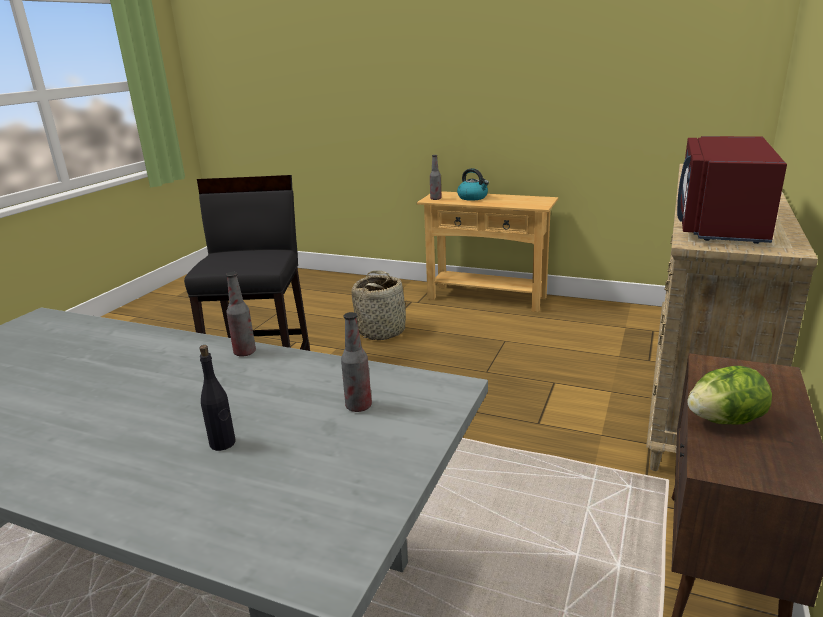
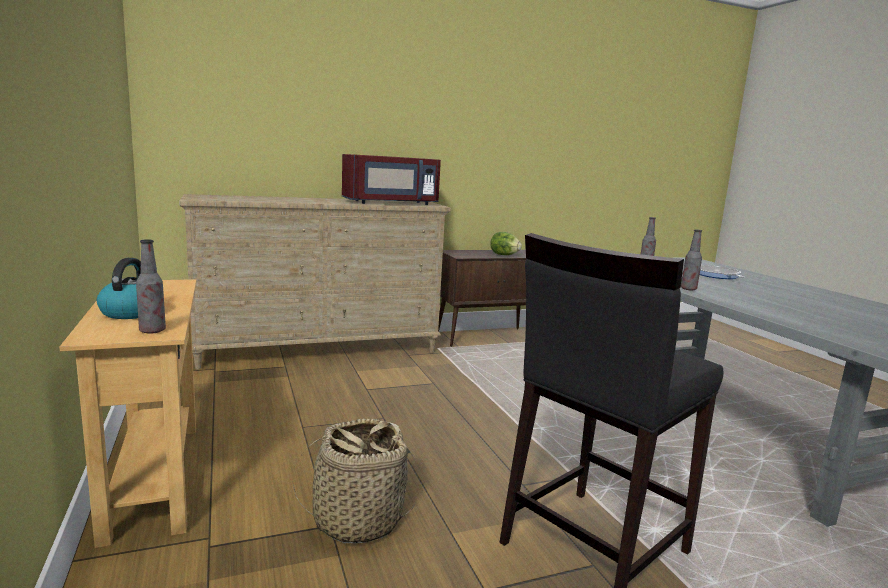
camera: 135 degrees left, 10 degrees down
black bottle [199,345,236,451] -> frying pan [700,265,744,279]

